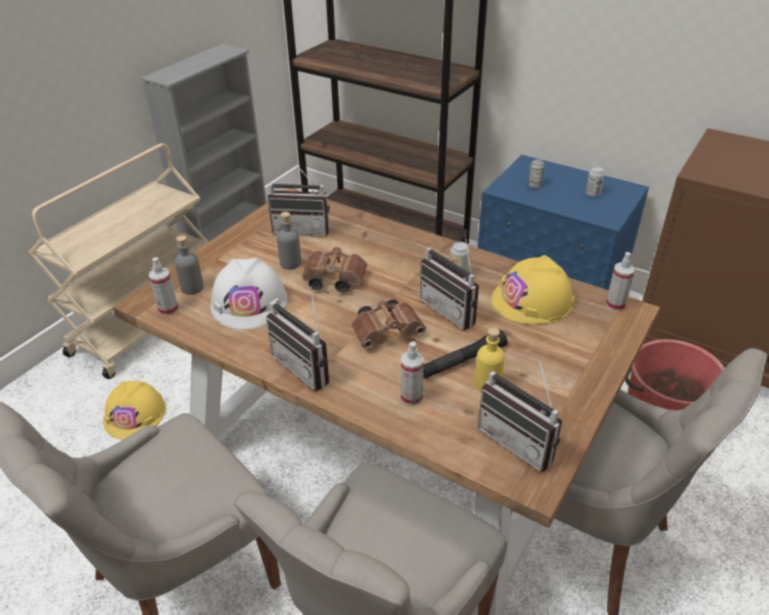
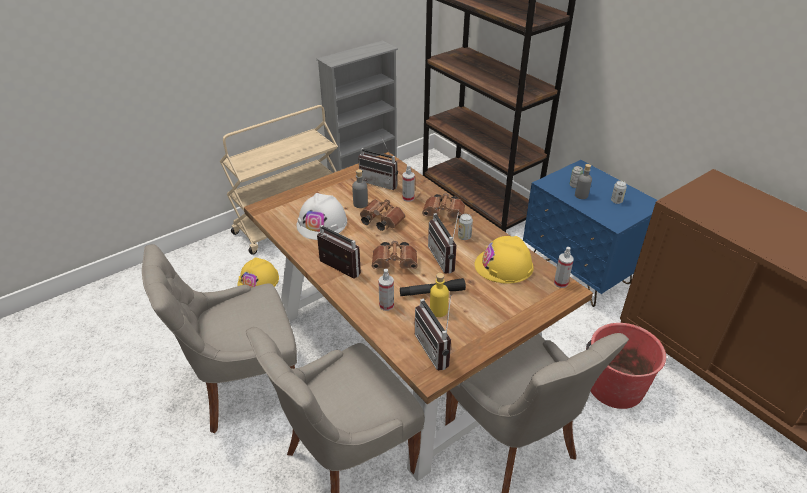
camera: 20 degrees right, 0 degrees up
spray bottle [149,257,179,316] -> spray bottle moved to [402,165,415,202]
grey bottle [174,235,204,295] -> grey bottle moved to [575,164,592,199]
radio [266,286,329,391] -> radio turned 150 degrees clockwise [317,225,361,279]
none -> brown binoculars [422,193,465,220]

